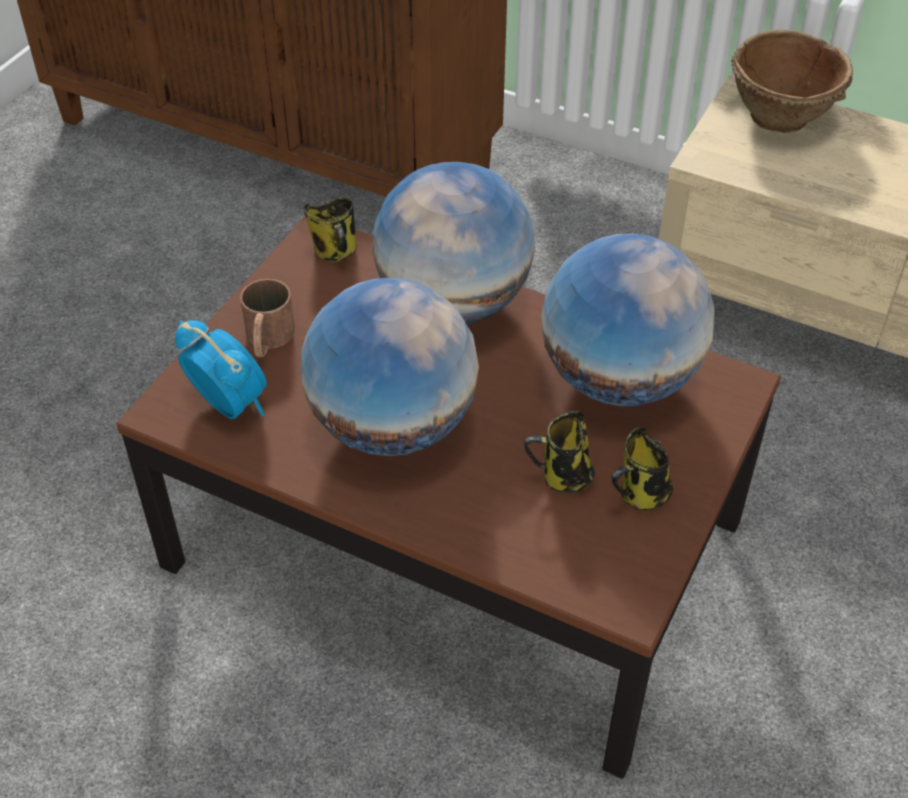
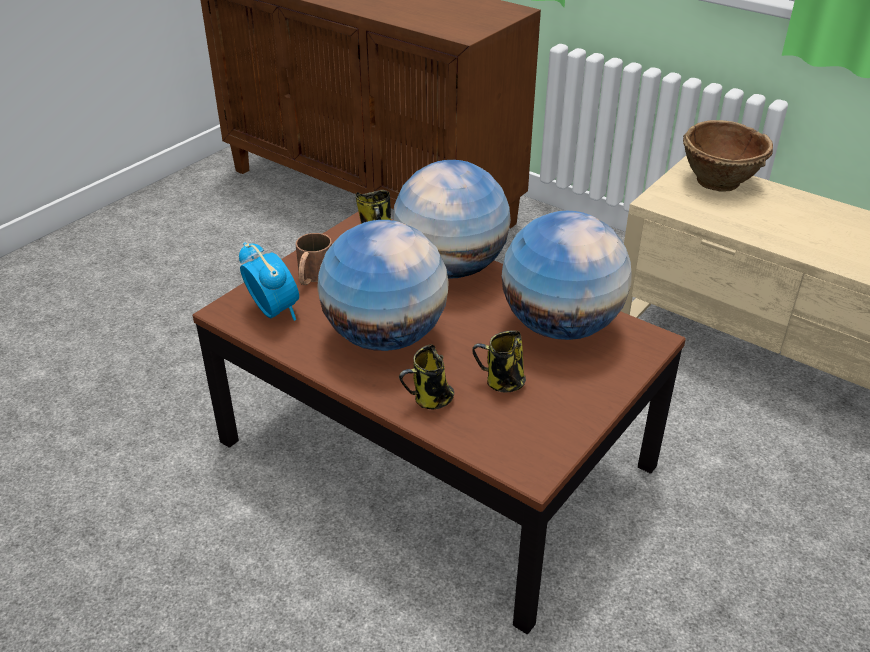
camera: 10 degrees right, 10 degrees down
mug [611,427,673,510] -> mug moved to [399,344,454,409]

